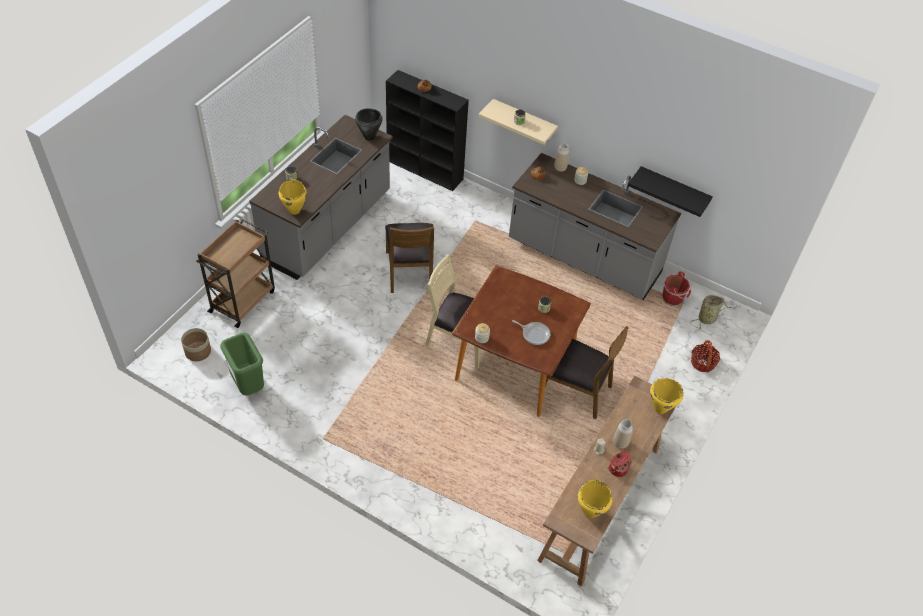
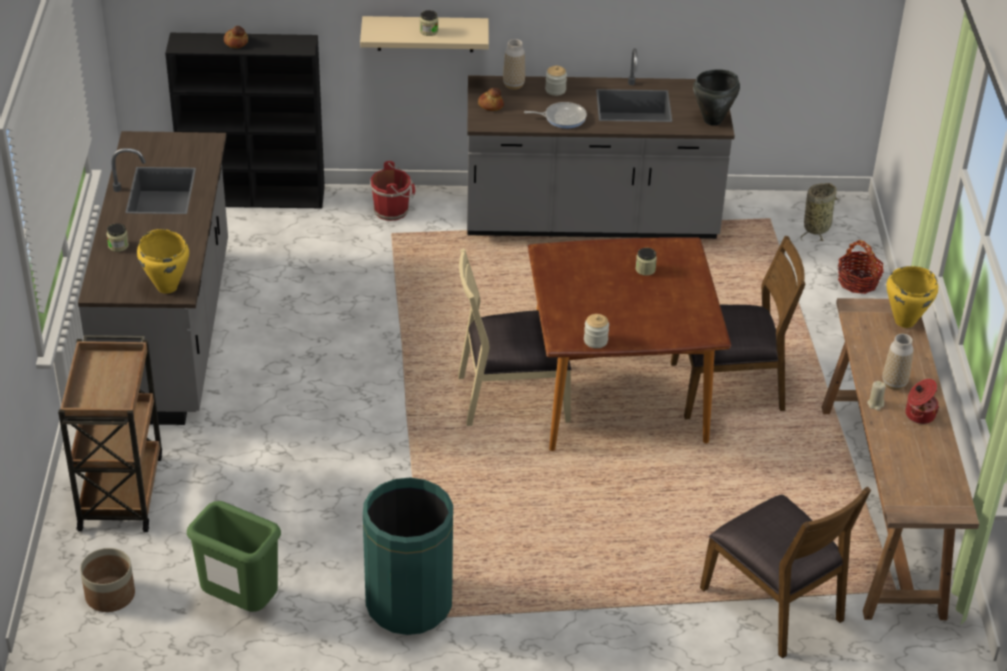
camera: 30 degrees left, 10 degrees down
black cooking pot [355,108,383,141] -> black cooking pot moved to [693,69,740,126]
brown chair [385,223,434,293] -> brown chair moved to [700,486,871,659]
frying pan [512,320,550,345] -> frying pan moved to [524,102,587,128]
yellow cooking pot [578,480,612,518] -> none
black shelf [628,166,713,217] -> none
red bucket [662,271,691,306] -> red bucket moved to [370,161,415,221]
none -> green trash can [363,478,453,635]

